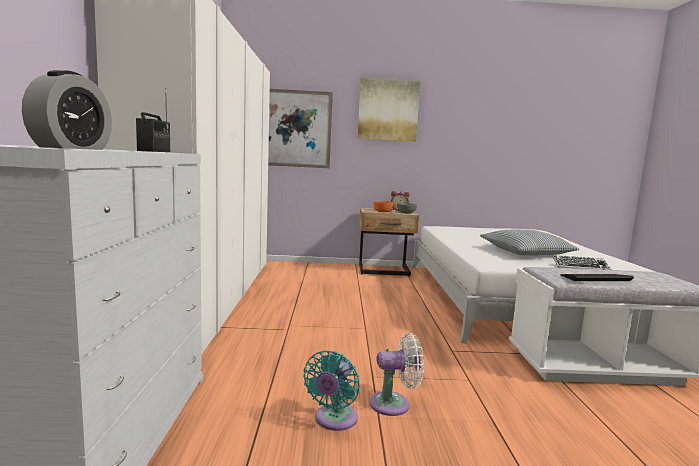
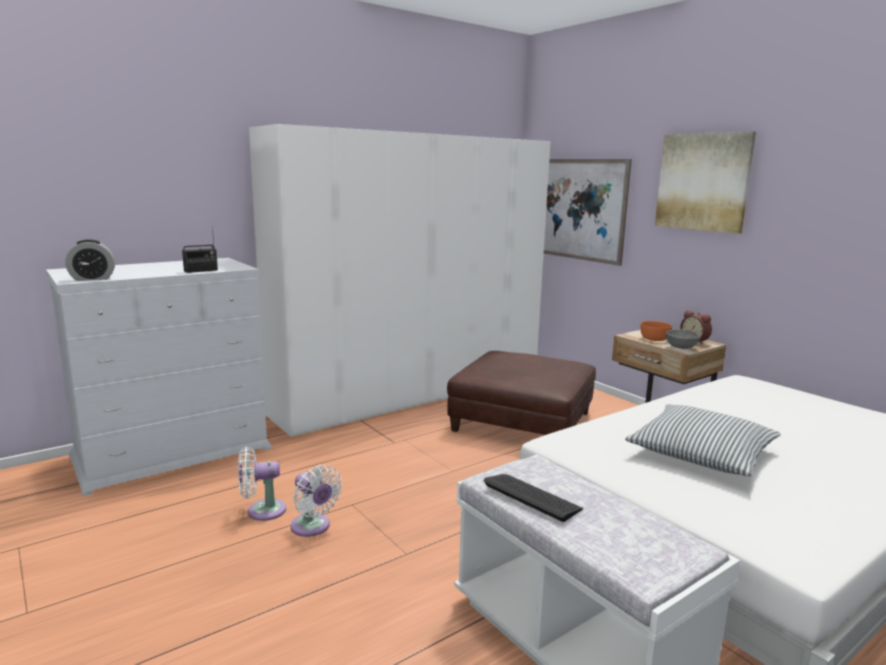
camera: 55 degrees right, 5 degrees up
turquoise fan [303,350,360,431] -> white fan [238,447,286,521]
keyboard [552,255,612,270] -> none
none -> brown ottoman [447,351,596,435]

